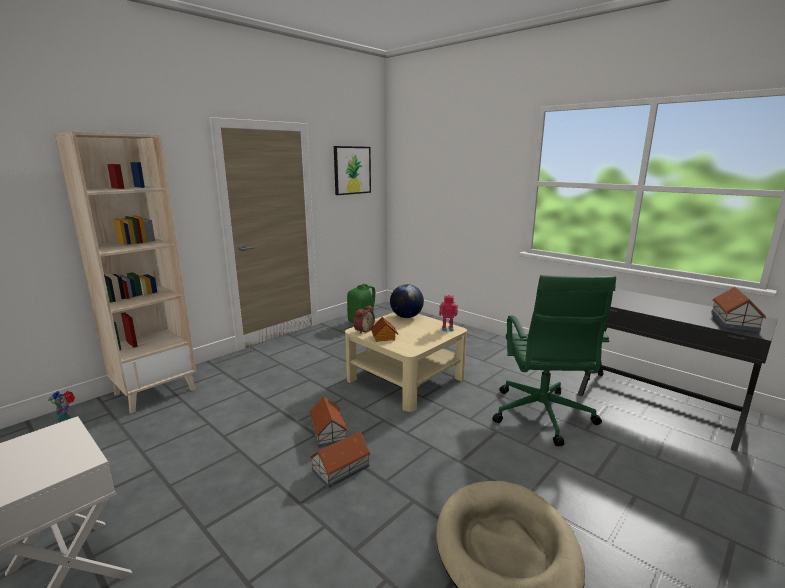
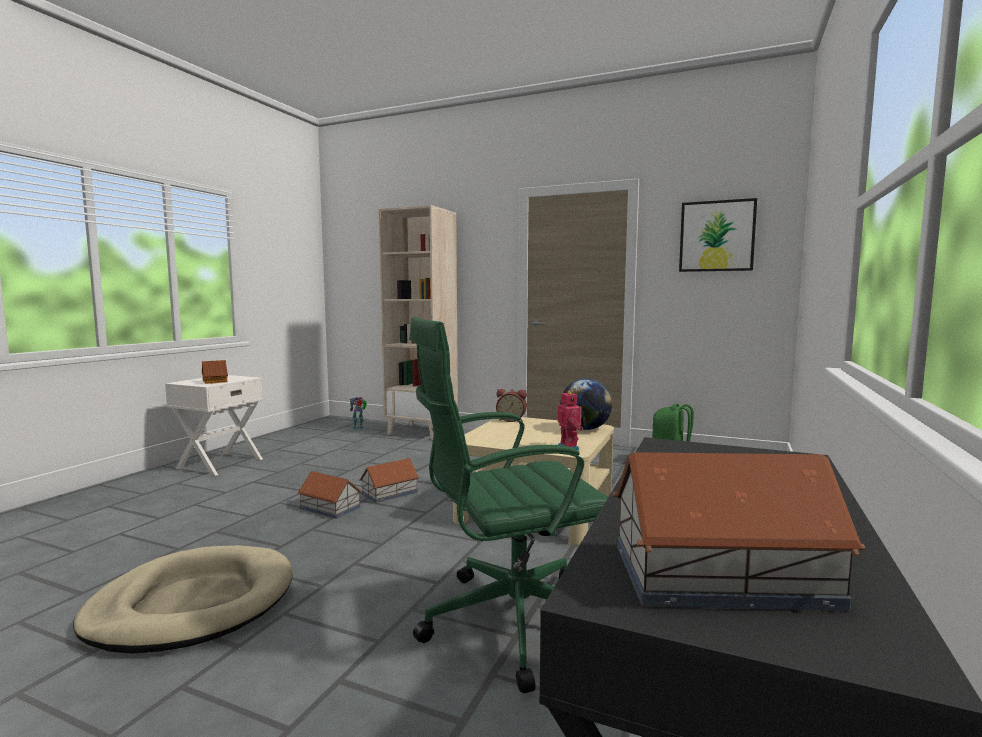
camera: 70 degrees right, 10 degrees down
toy house [371,317,398,342] -> toy house moved to [202,360,228,384]

